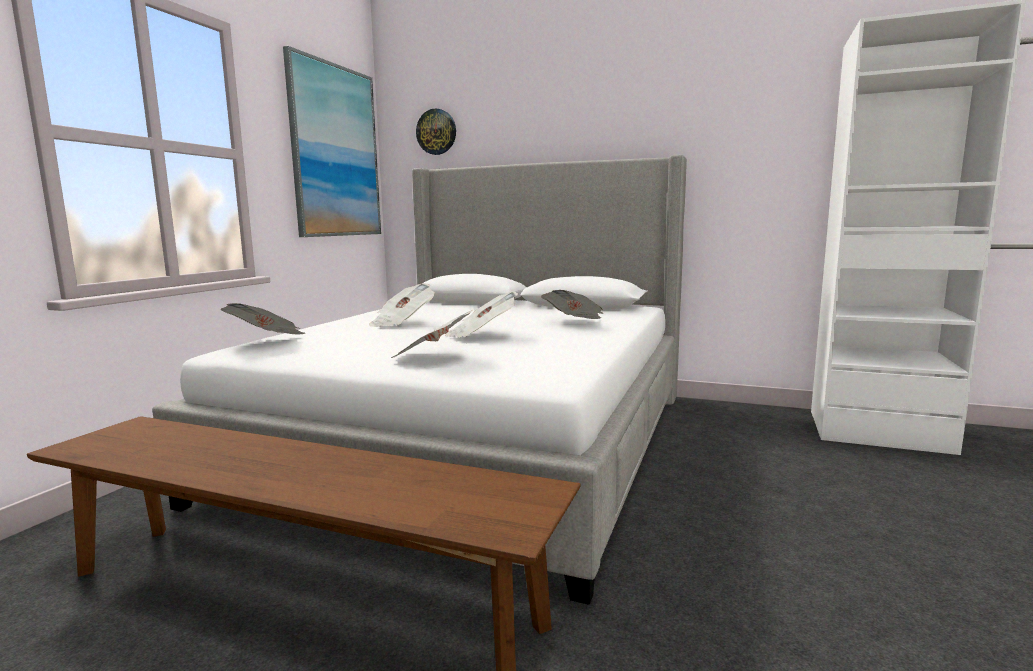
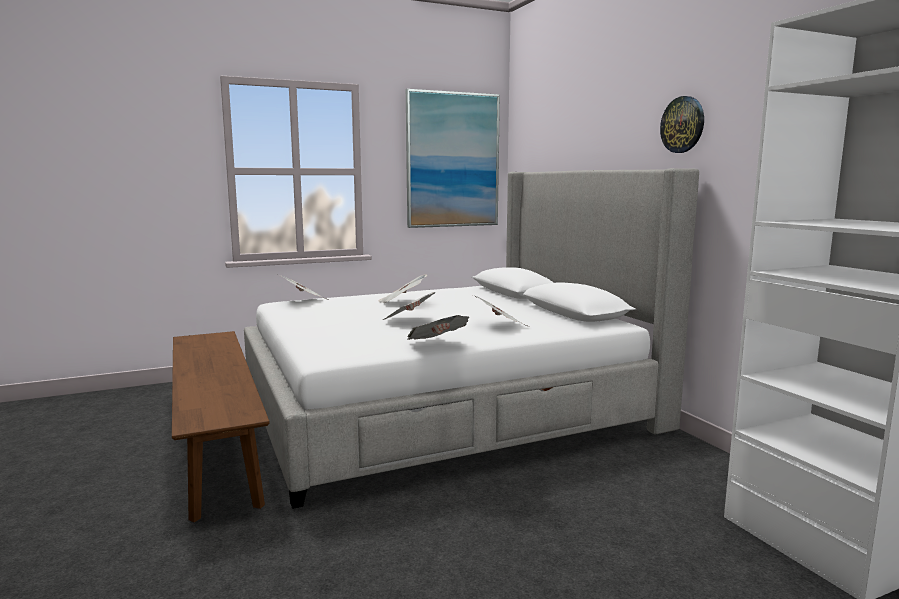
camera: 45 degrees right, 0 degrees up
newspaper [391,310,472,358] -> newspaper moved to [408,315,470,340]
wall clock [416,109,456,155] -> wall clock moved to [660,96,704,153]

